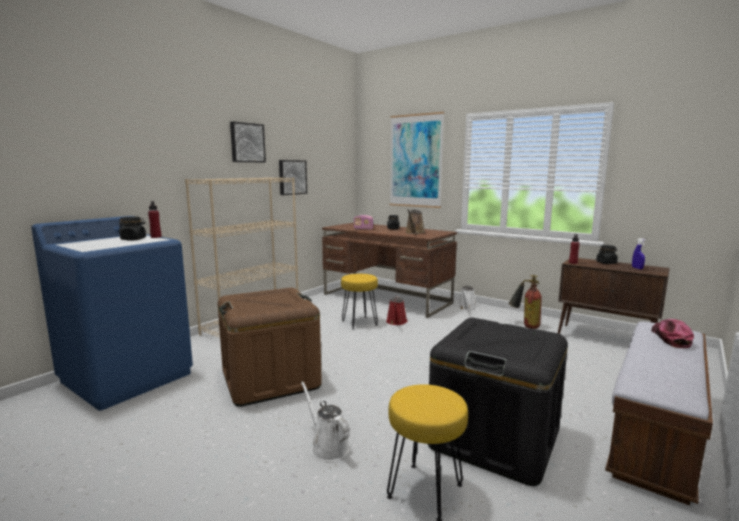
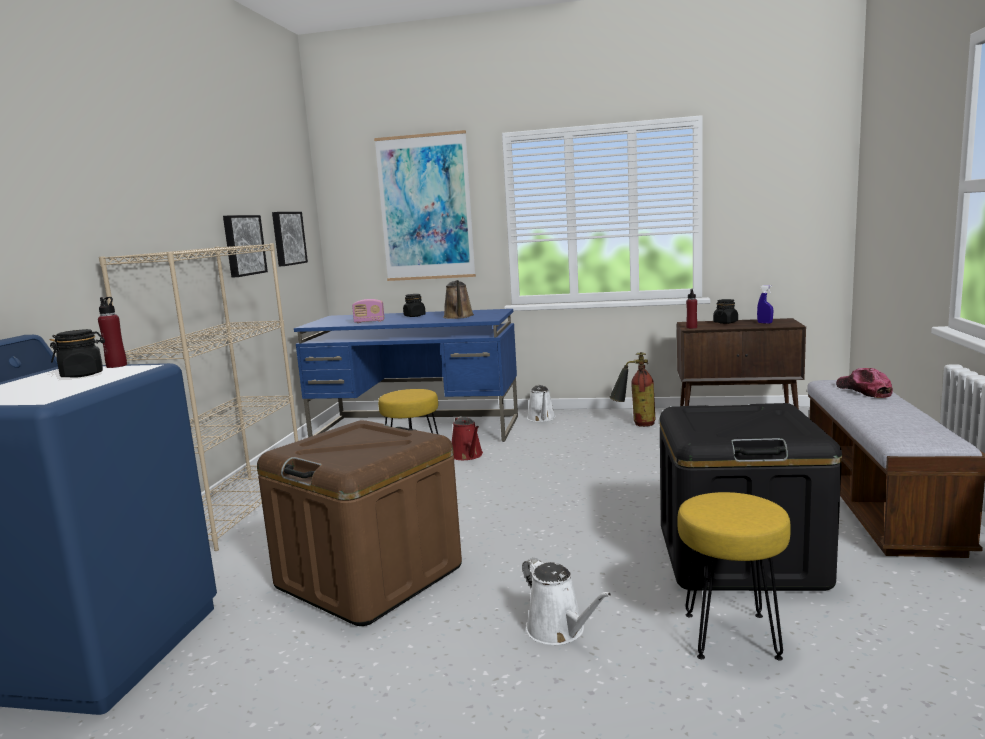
camera: 25 degrees left, 0 degrees up
picture [230,121,266,162] -> picture moved to [272,212,308,266]
white watering can [301,381,350,462] -> white watering can turned 150 degrees counterclockwise [522,558,612,645]
brown desk [322,222,457,318] -> blue desk [294,309,518,442]

